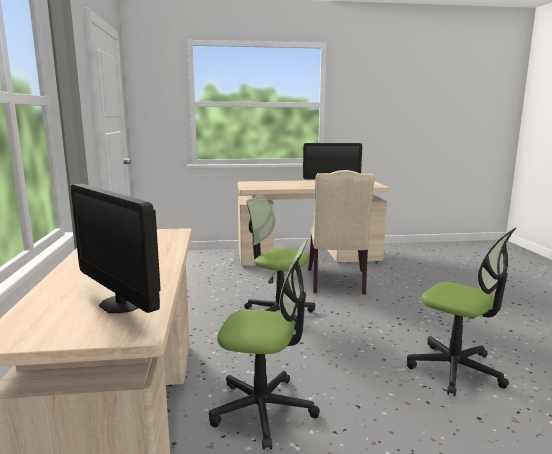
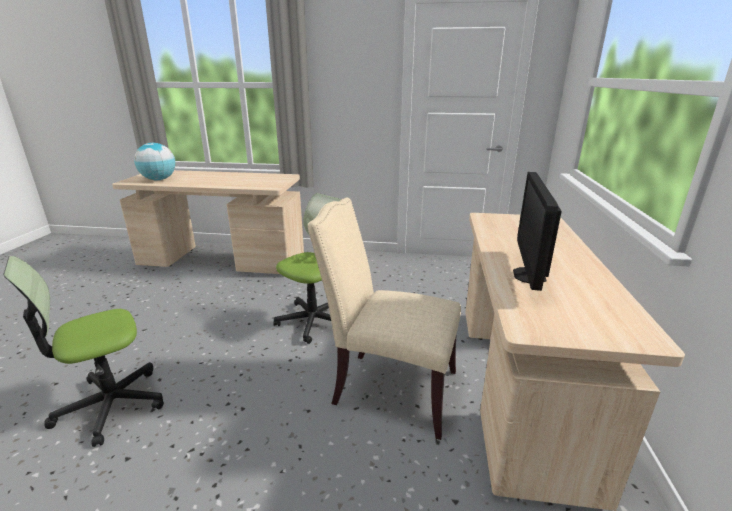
camera: 105 degrees right, 10 degrees up
monitor [71,184,161,313] -> globe [134,143,175,180]
office chair [209,240,320,450] -> none

